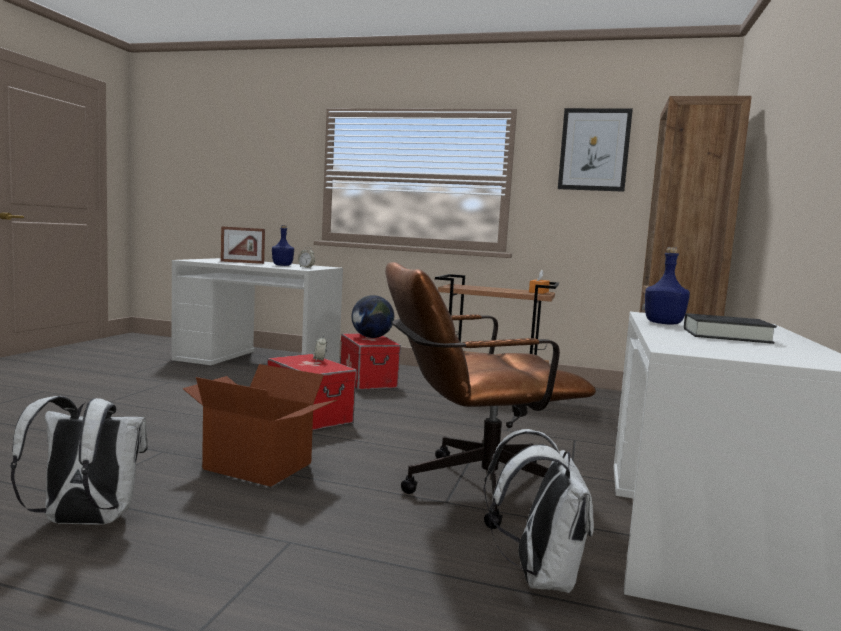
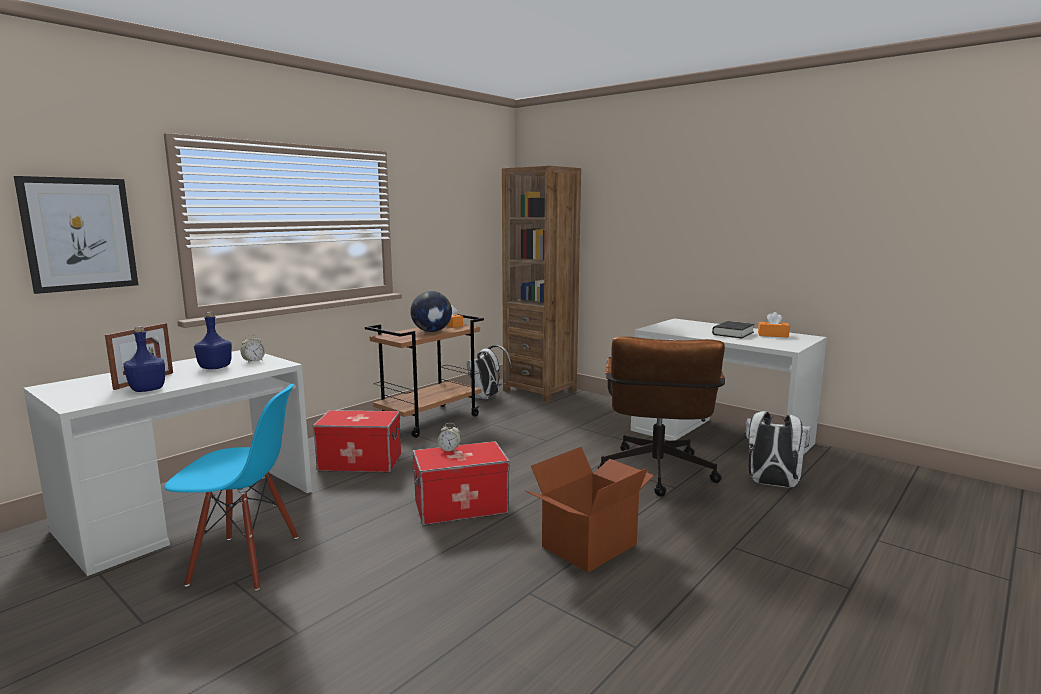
camera: 65 degrees left, 5 degrees up
white backpack [10,396,148,525] -> white backpack moved to [467,345,512,399]
globe [352,295,394,338] -> globe moved to [410,291,452,332]
picture [558,108,633,192] -> picture moved to [14,176,138,294]
blue bottle [645,247,690,324] -> blue bottle moved to [124,326,165,392]
none -> blue chair [164,384,298,590]
none -> orange tissue box [758,312,790,338]

